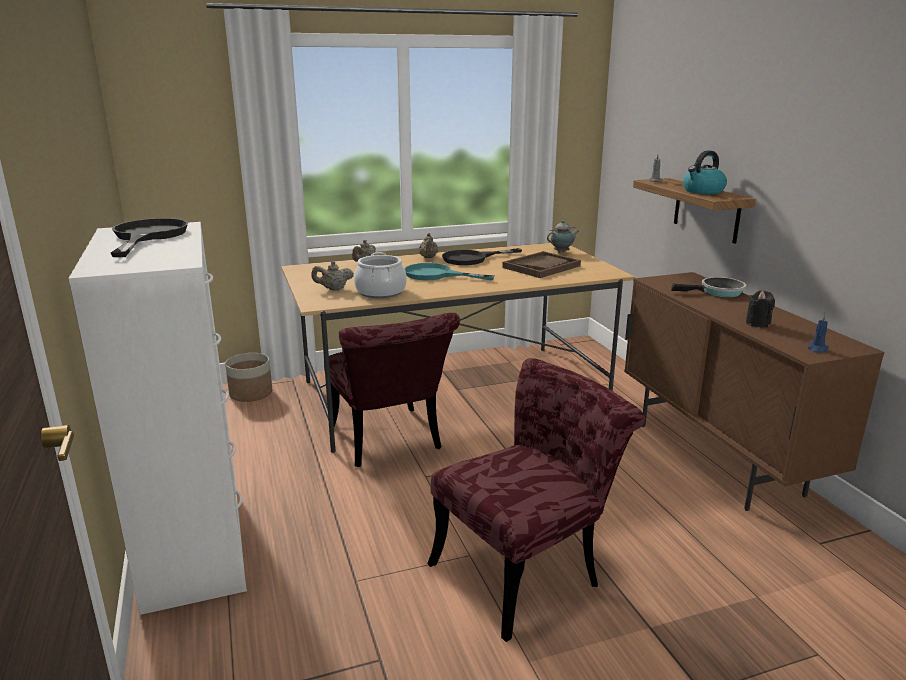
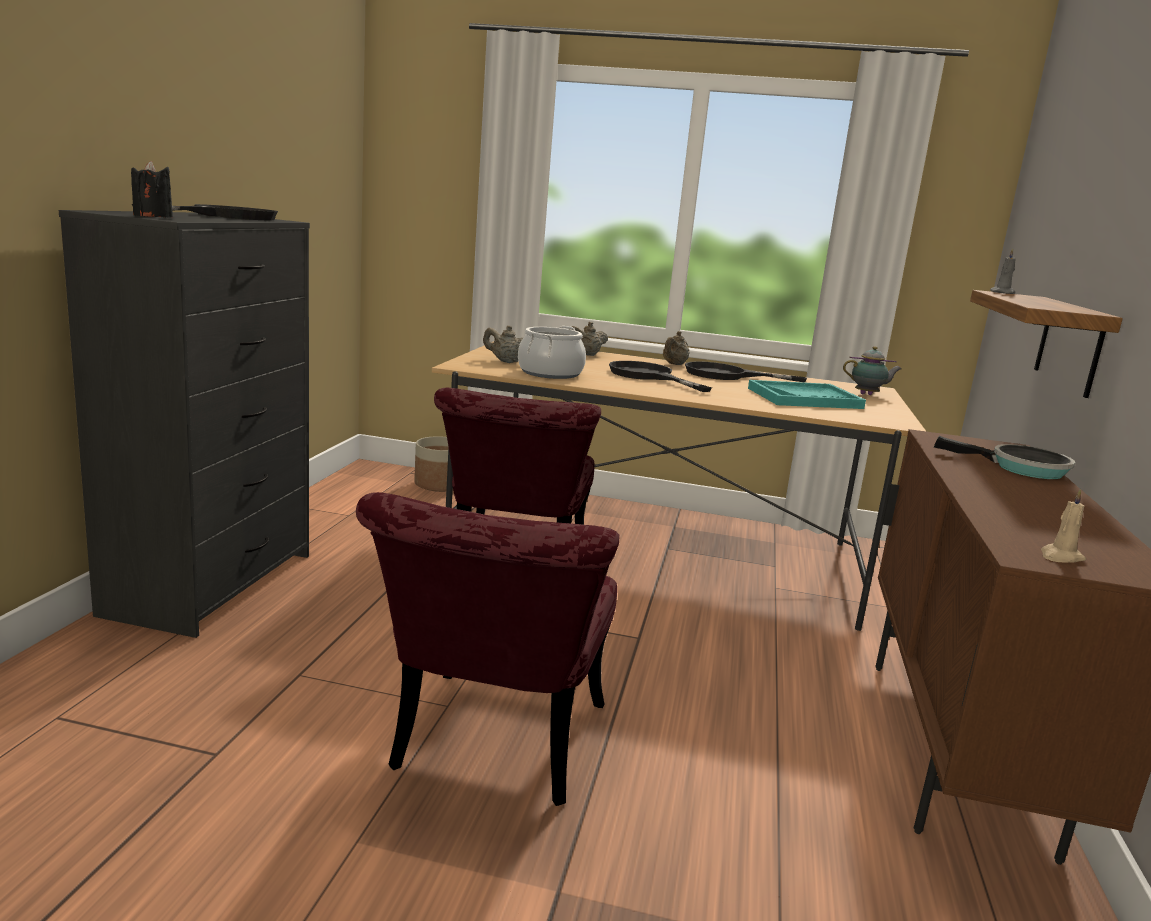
camera: 30 degrees right, 5 degrees down
white dresser [68,222,247,615] -> black dresser [58,210,310,638]
turquoise frying pan [404,263,495,281] -> black frying pan [609,361,712,392]
red chair [427,358,645,642] -> red chair turned 105 degrees clockwise [356,492,619,806]
brown tray [502,251,581,278] -> turquoise tray [748,380,866,409]
kettle [683,150,727,194] -> none
black candle [746,290,775,328] -> black candle moved to [131,161,173,218]
blue candle [808,314,829,353] -> beige candle [1041,489,1086,563]

